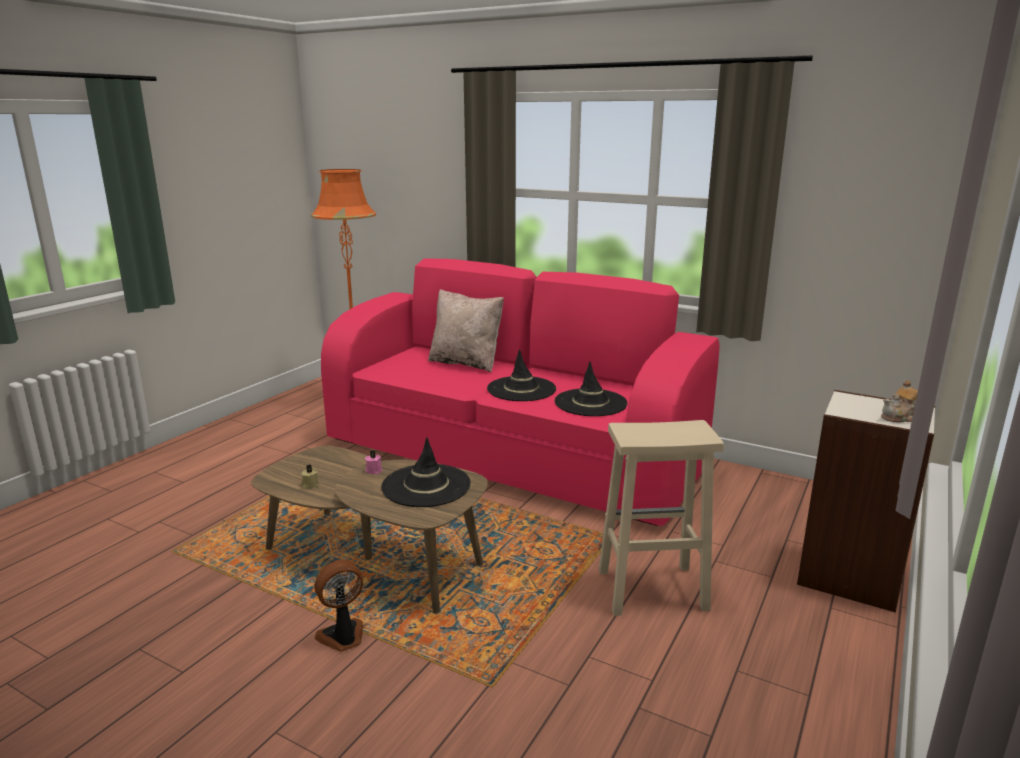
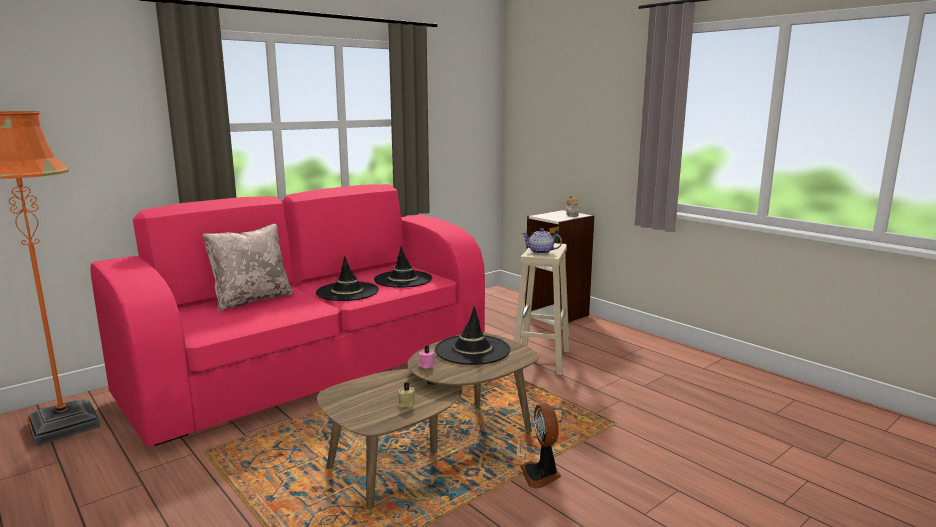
camera: 70 degrees left, 5 degrees down
none -> teapot [522,228,562,254]

